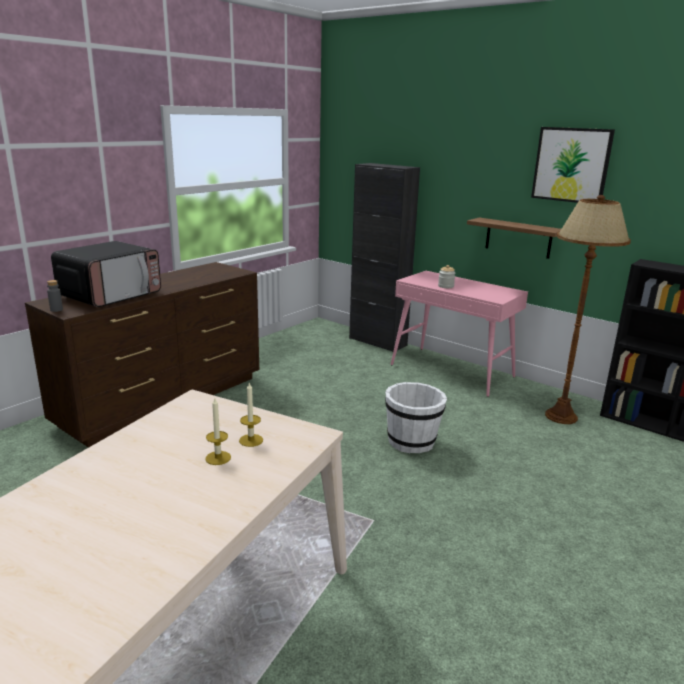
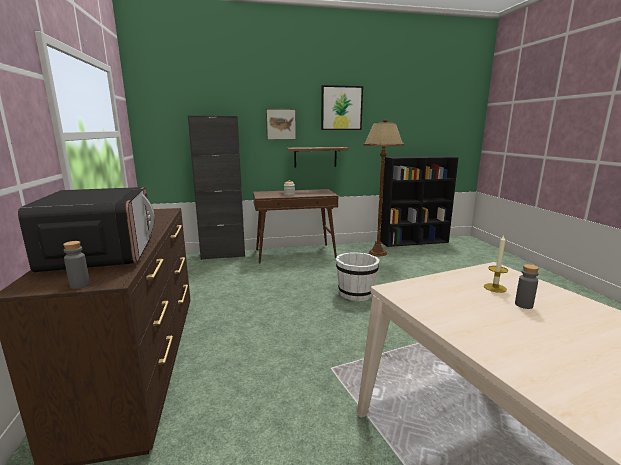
camera: 50 degrees left, 5 degrees down
candle [205,398,231,465] -> grey bottle [515,264,539,309]
pink console table [391,271,528,397] -> brown console table [253,189,338,264]
none -> picture [266,109,296,140]

